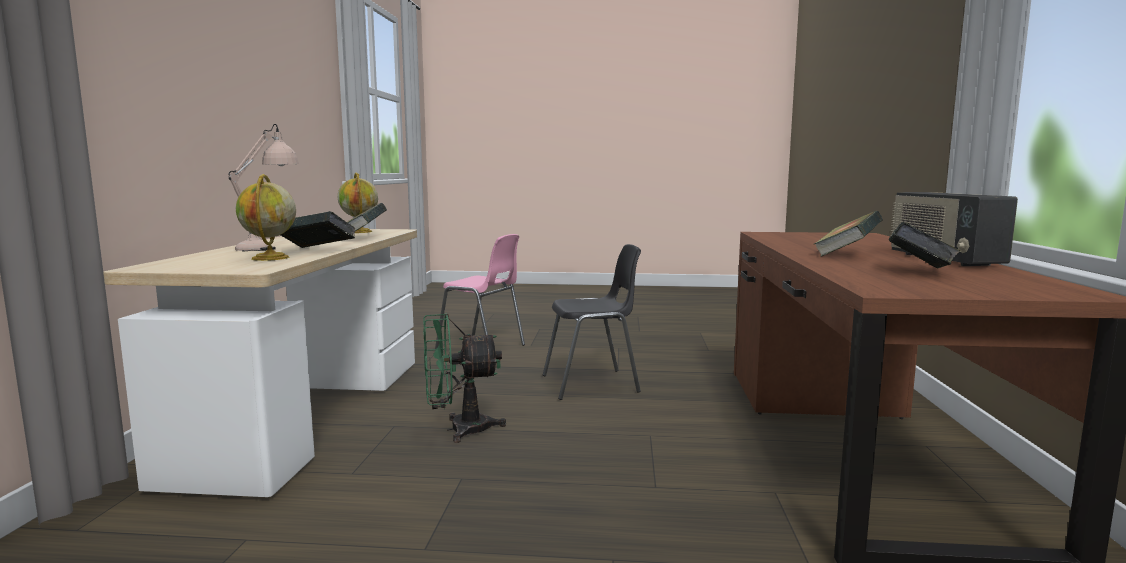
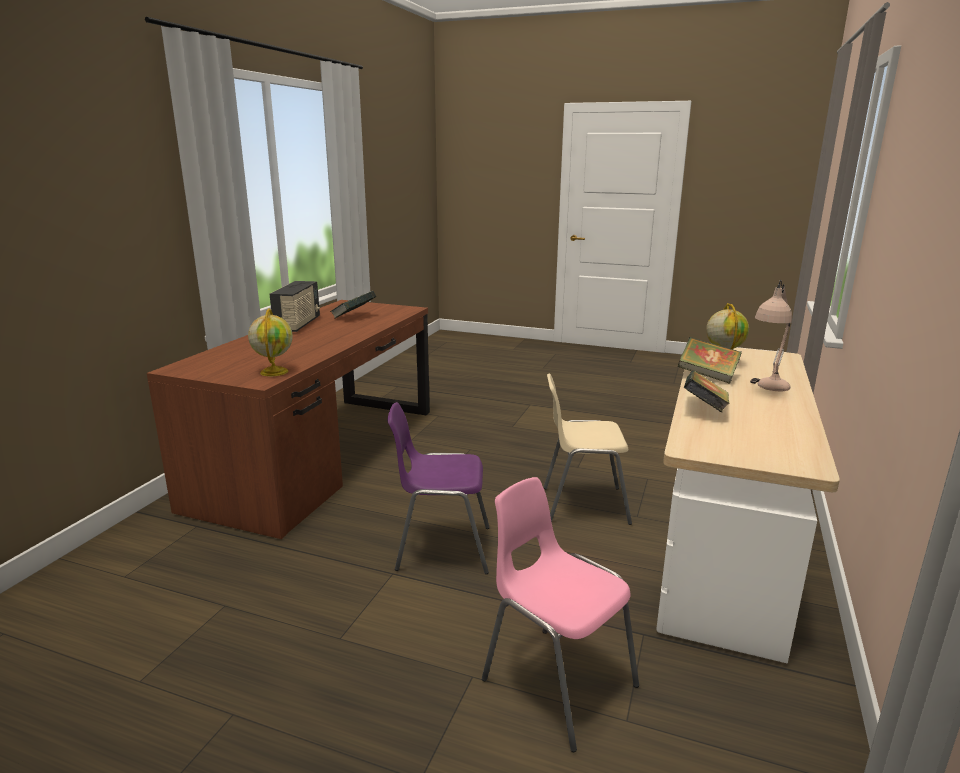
camera: 165 degrees left, 10 degrees up
globe [338,173,378,233] -> globe moved to [248,308,293,376]
green fan [423,313,506,443] -> beige chair [544,374,632,525]
black chair [543,244,641,400] -> purple chair [387,402,490,574]
book [814,211,883,256] -> none

